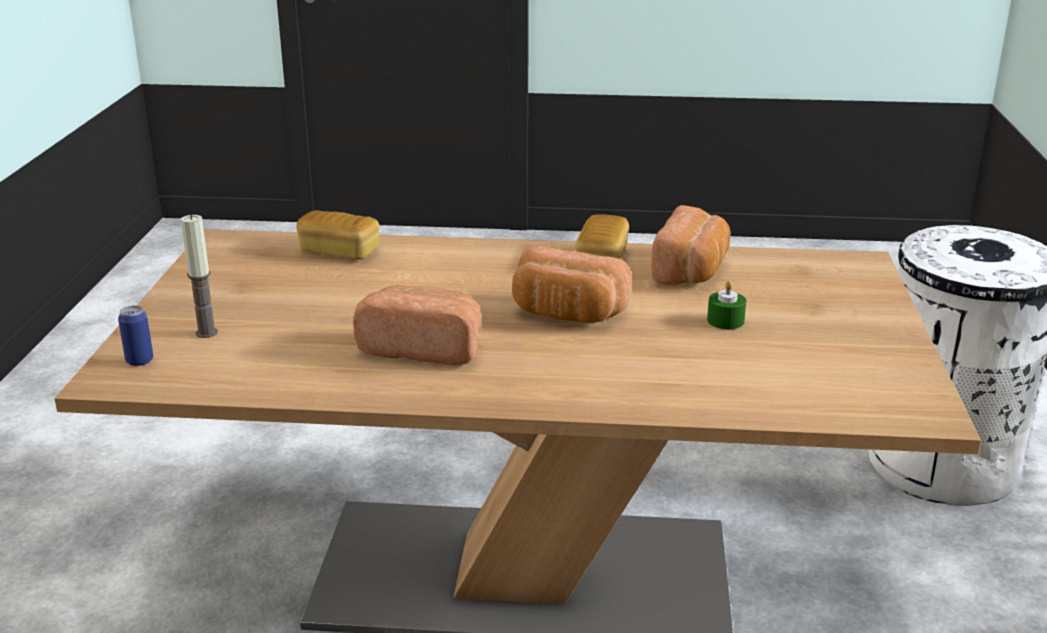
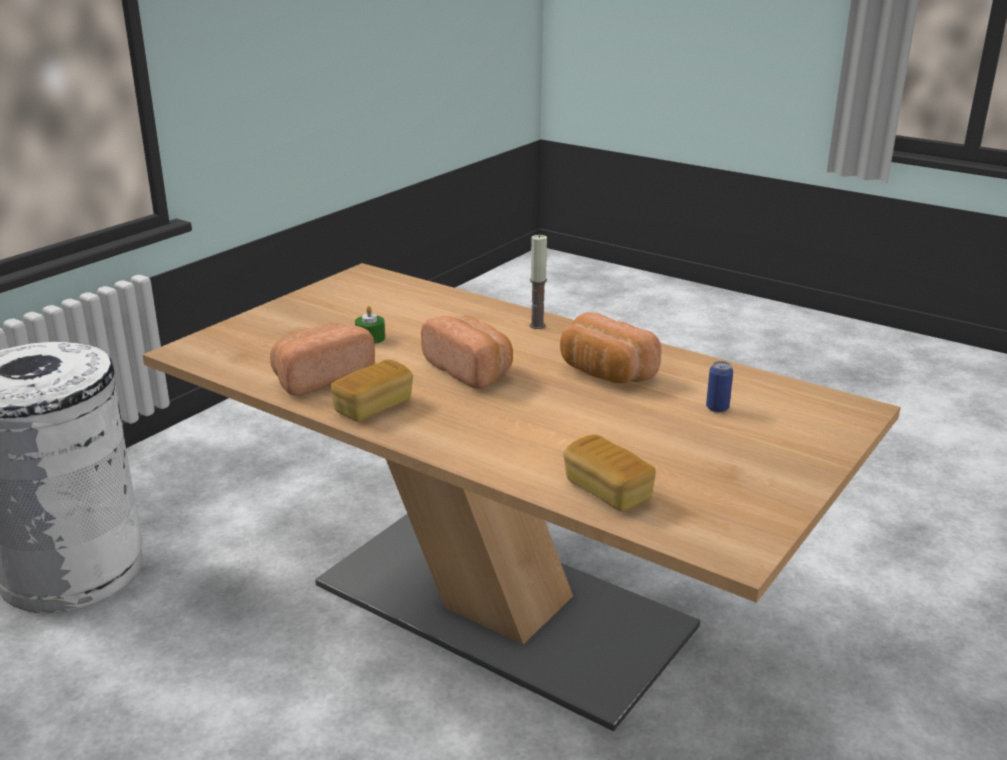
camera: 150 degrees left, 0 degrees up
can [118,305,153,366] -> can moved to [706,361,733,412]
candle [181,214,218,338] -> candle moved to [530,234,547,329]

